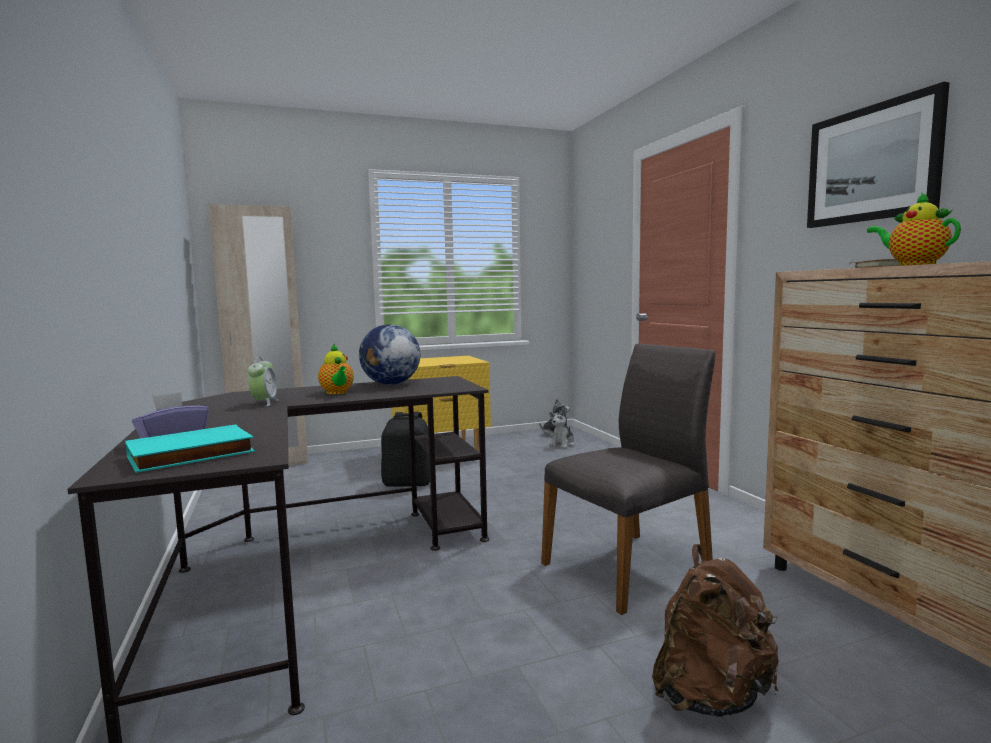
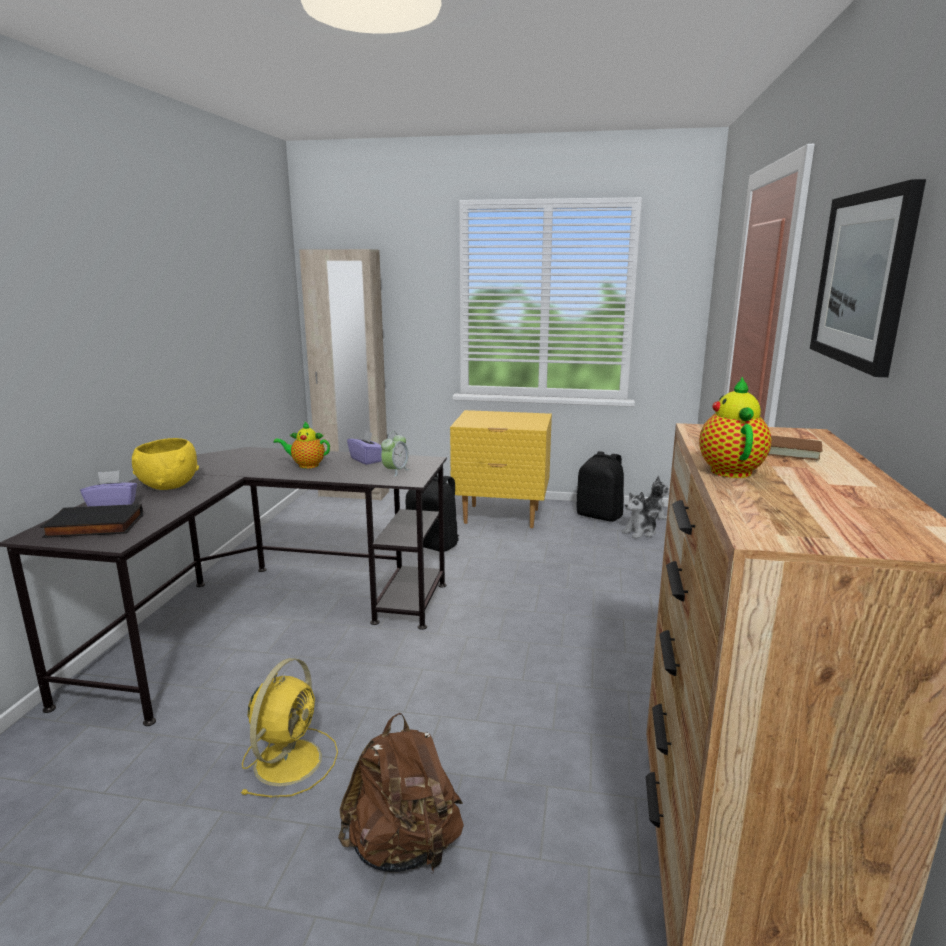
camera: 30 degrees right, 10 degrees up
turquoise book [125,425,255,473] -> black book [40,504,143,538]
alarm clock [248,356,278,406] -> alarm clock moved to [381,431,409,477]
teapot [318,344,354,394] -> teapot turned 90 degrees clockwise [274,421,330,468]
globe [359,324,420,385] -> purple tissue box [347,431,382,465]
grey chair [541,343,715,615] -> none
none -> yellow bowl [132,438,199,490]
none -> yellow fan [240,658,338,798]
none -> black backpack [576,451,624,522]

